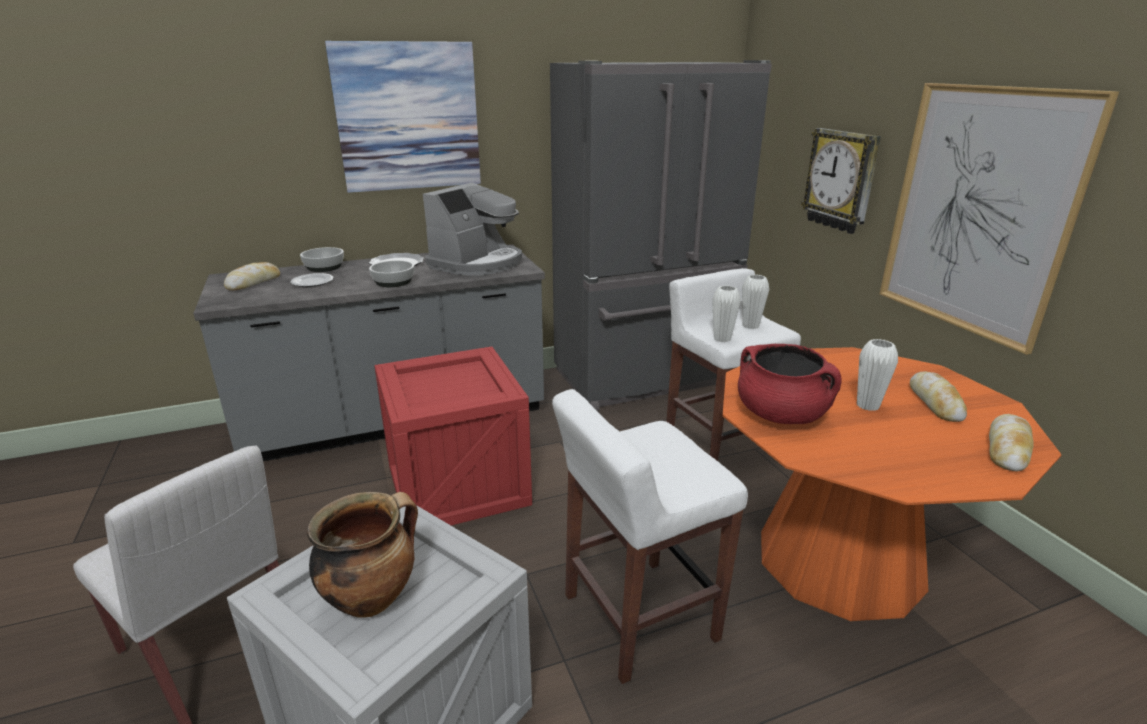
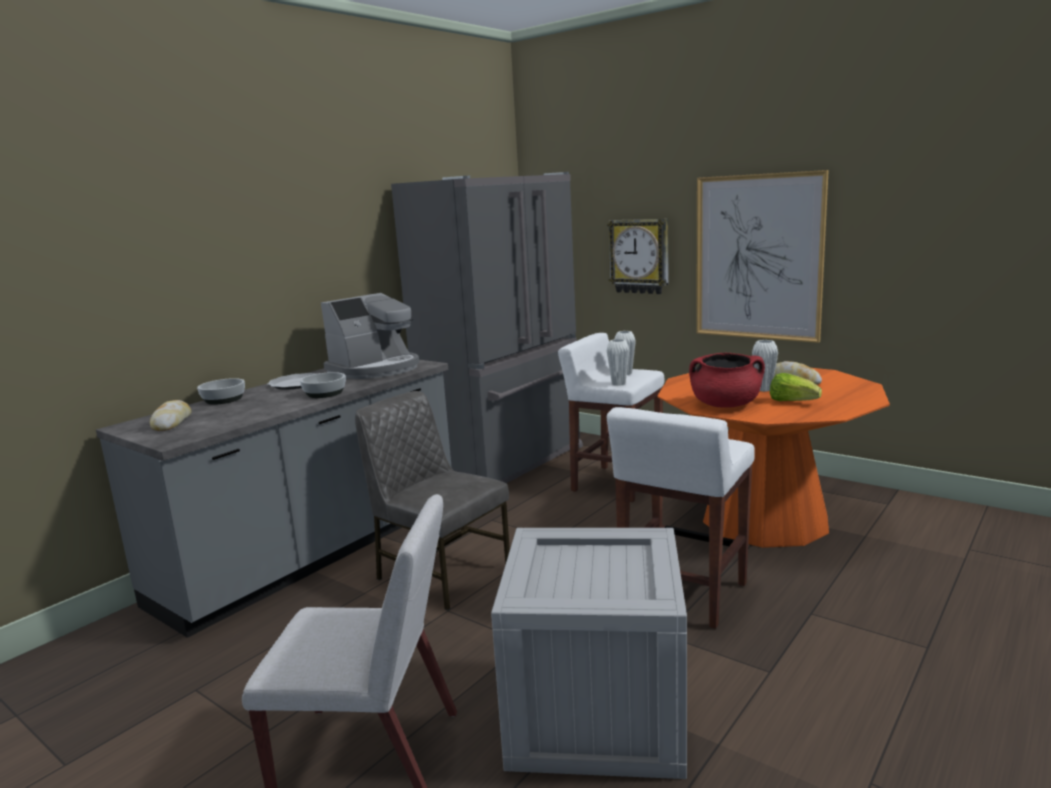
camera: 30 degrees left, 10 degrees down
plate [290,273,333,287] -> none
cooking pot [307,492,418,618] -> none
picture [325,41,481,193] -> none
crate [374,346,532,525] -> grey chair [355,391,510,611]
coffee machine [423,182,522,276] -> coffee machine turned 45 degrees clockwise [321,293,419,379]
bread [989,414,1034,472] -> none
none -> lettuce [770,373,822,401]

